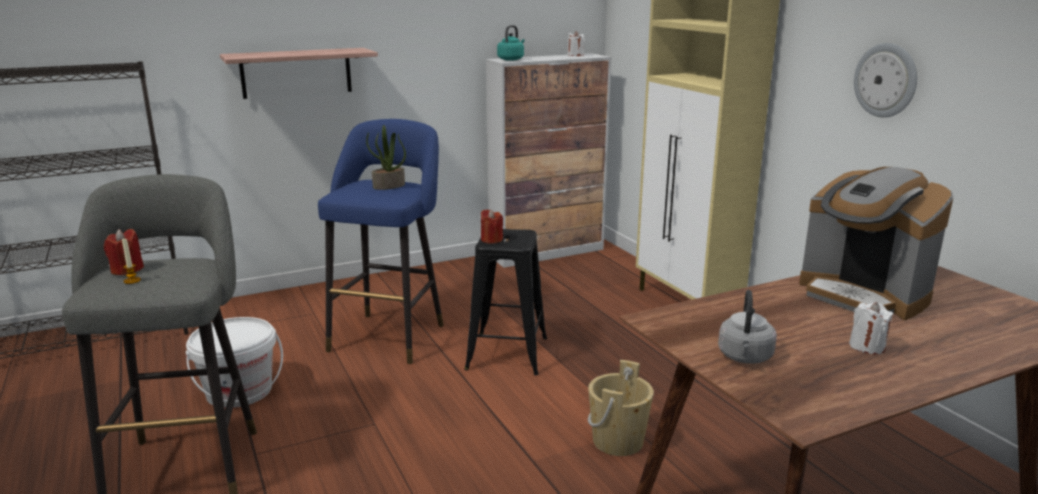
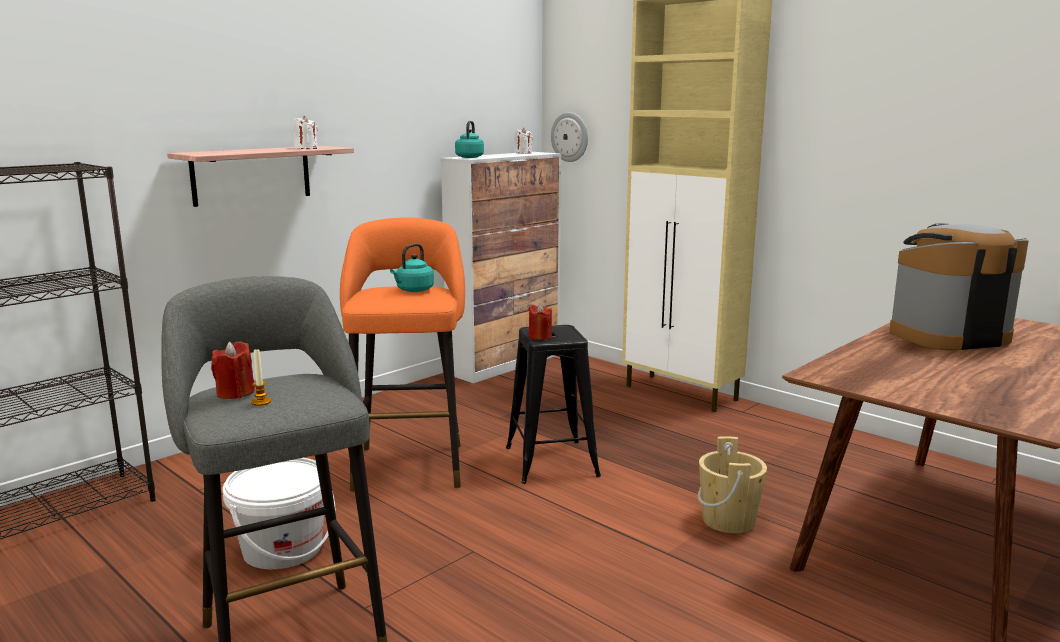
camera: 20 degrees left, 5 degrees down
blue stool [318,119,444,364] -> orange stool [340,217,465,492]
potted plant [366,125,406,190] -> turquoise kettle [390,243,434,292]
grey kettle [718,290,777,364] -> none
coffee machine [799,167,953,320] -> coffee machine turned 135 degrees clockwise [889,223,1029,351]
white candle [849,302,893,354] -> white candle moved to [293,116,318,149]
wall clock [854,43,917,118] -> wall clock moved to [551,112,588,162]

